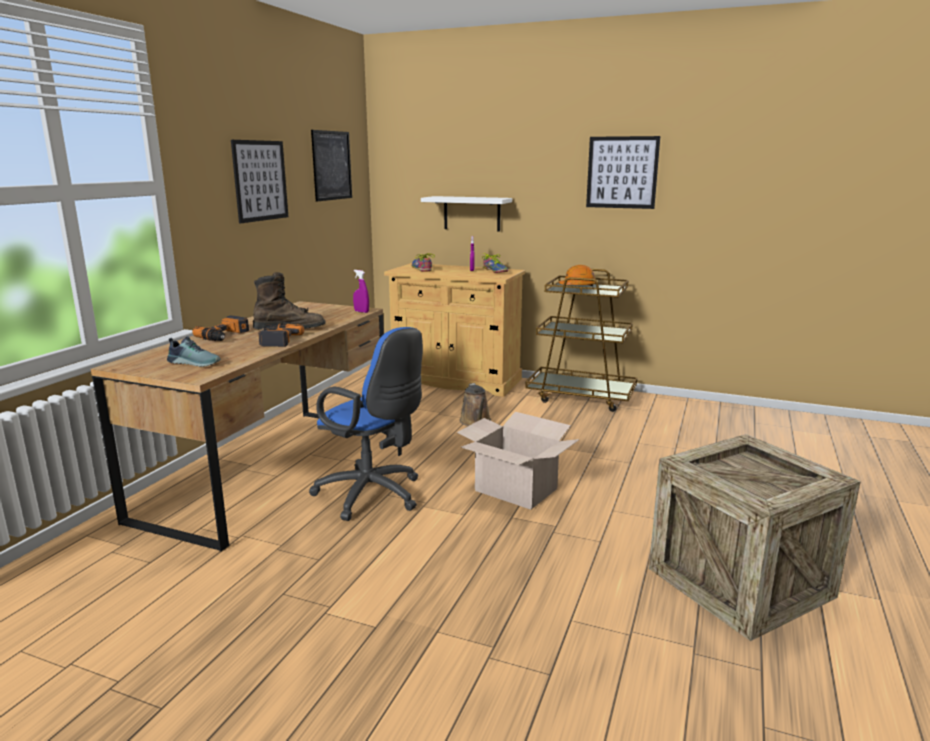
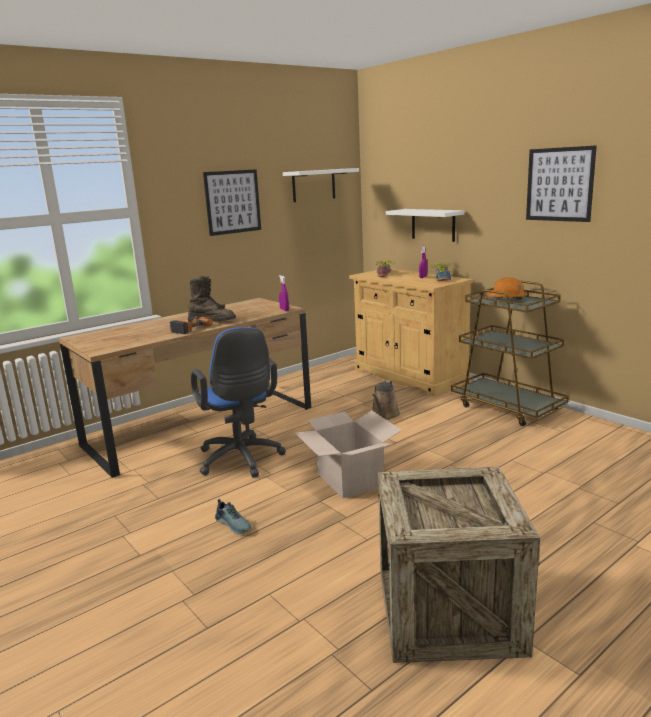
camera: 30 degrees right, 0 degrees up
shoe [167,336,221,367] -> shoe moved to [215,499,251,534]
power drill [192,315,249,341] -> none
picture [311,130,352,201] -> white shelf [283,168,359,202]

